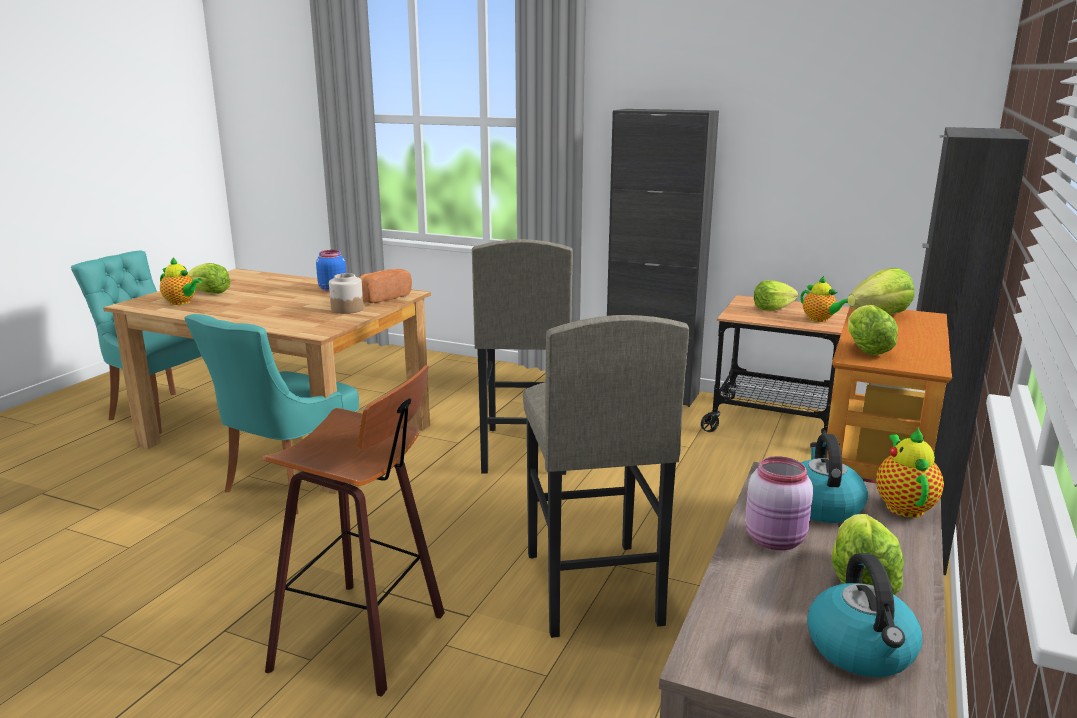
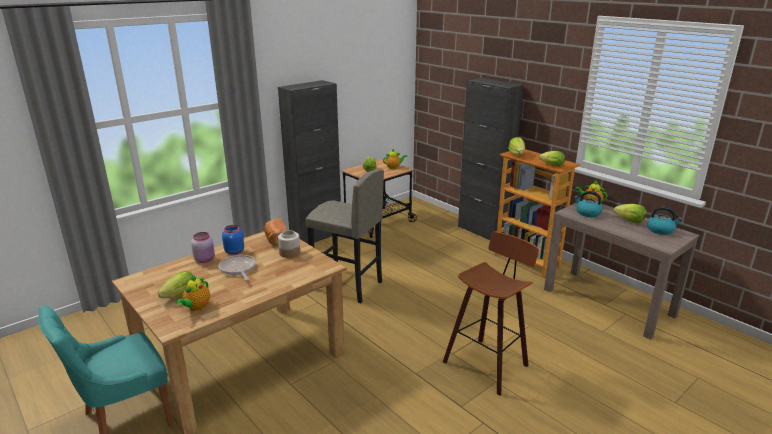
camera: 65 degrees left, 5 degrees up
teapot [160,257,203,305] -> teapot turned 150 degrees clockwise [175,275,210,311]
turquoise chair [184,314,359,514] -> none
grey stool [523,315,689,638] -> none
pink jar [745,456,813,550] -> pink jar moved to [191,232,215,263]
none -> frying pan [219,255,256,281]

